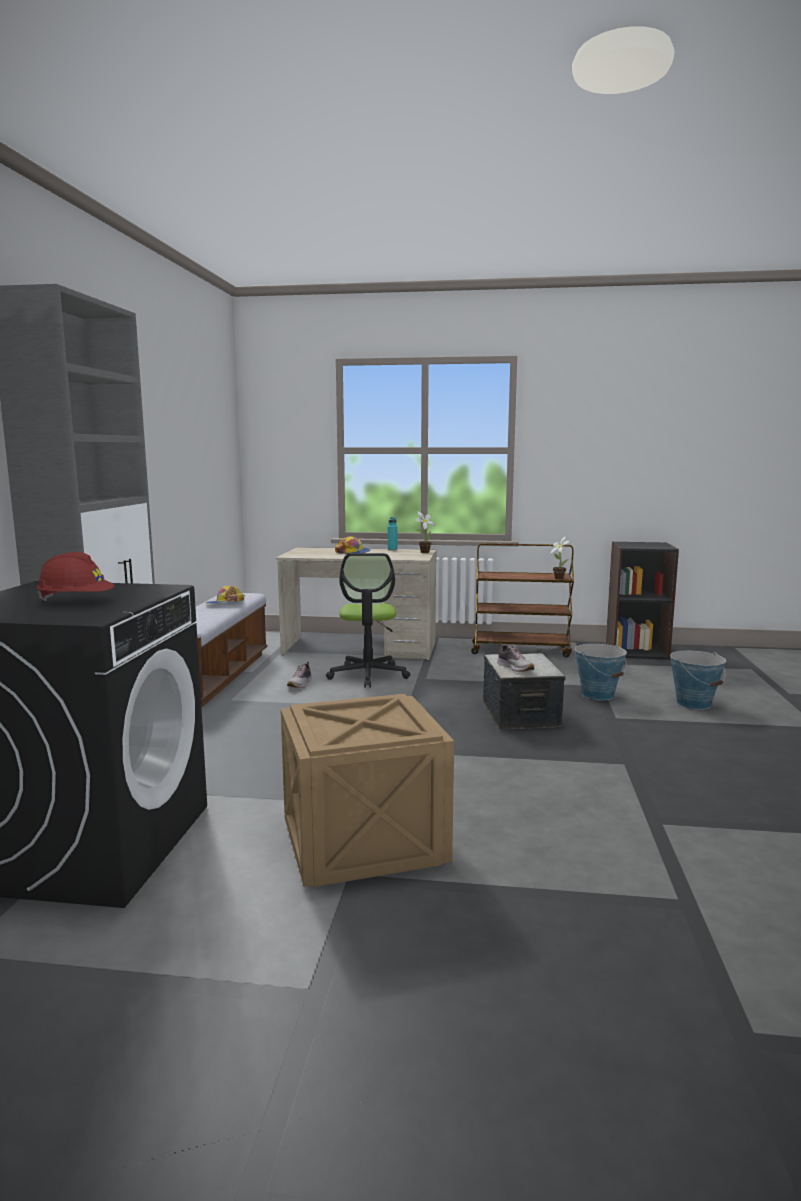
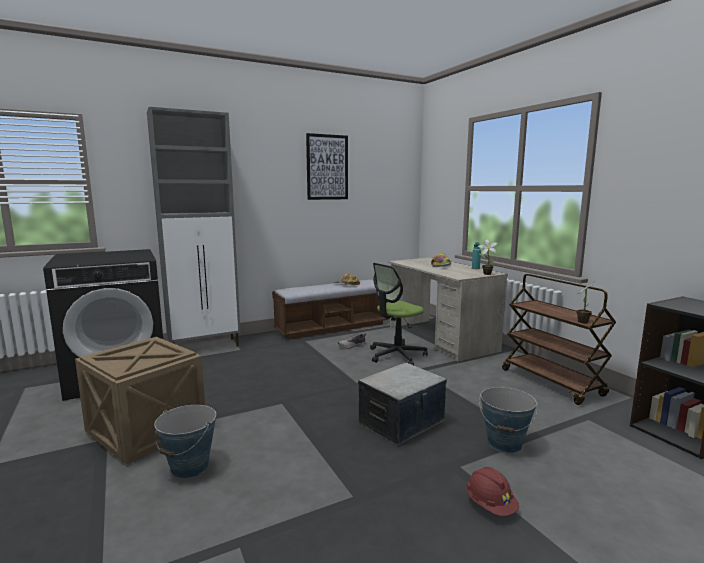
camera: 55 degrees right, 0 degrees up
red hard hat [36,552,114,601] -> red hard hat moved to [466,467,519,516]
shoe [497,643,534,672] -> none
bucket [670,651,726,710] -> bucket moved to [154,405,216,479]
none -> picture [306,133,348,200]

